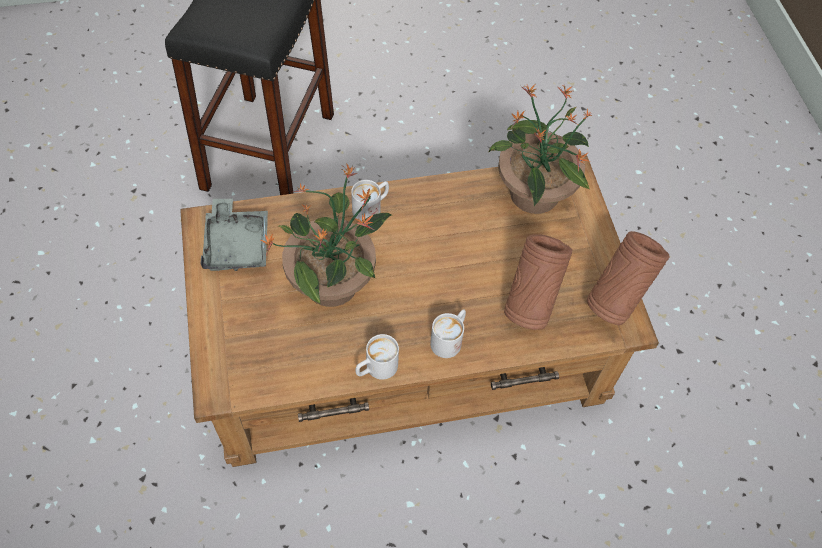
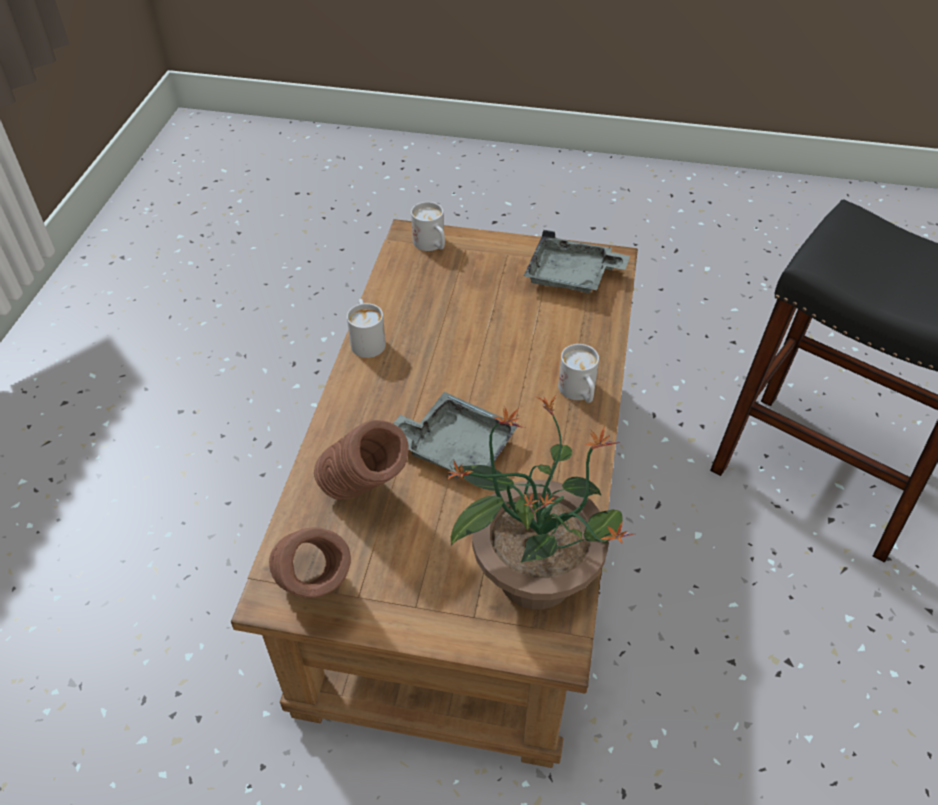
camera: 115 degrees right, 10 degrees down
potted plant [261,163,392,307] -> none
white mug [430,309,466,358] -> white mug moved to [411,202,445,251]
none -> grey tray [393,392,518,478]

